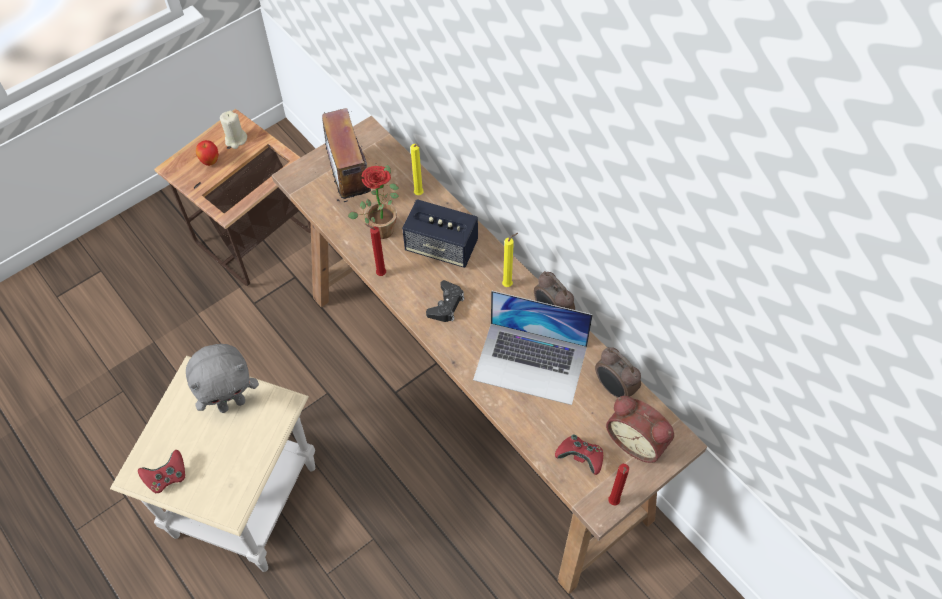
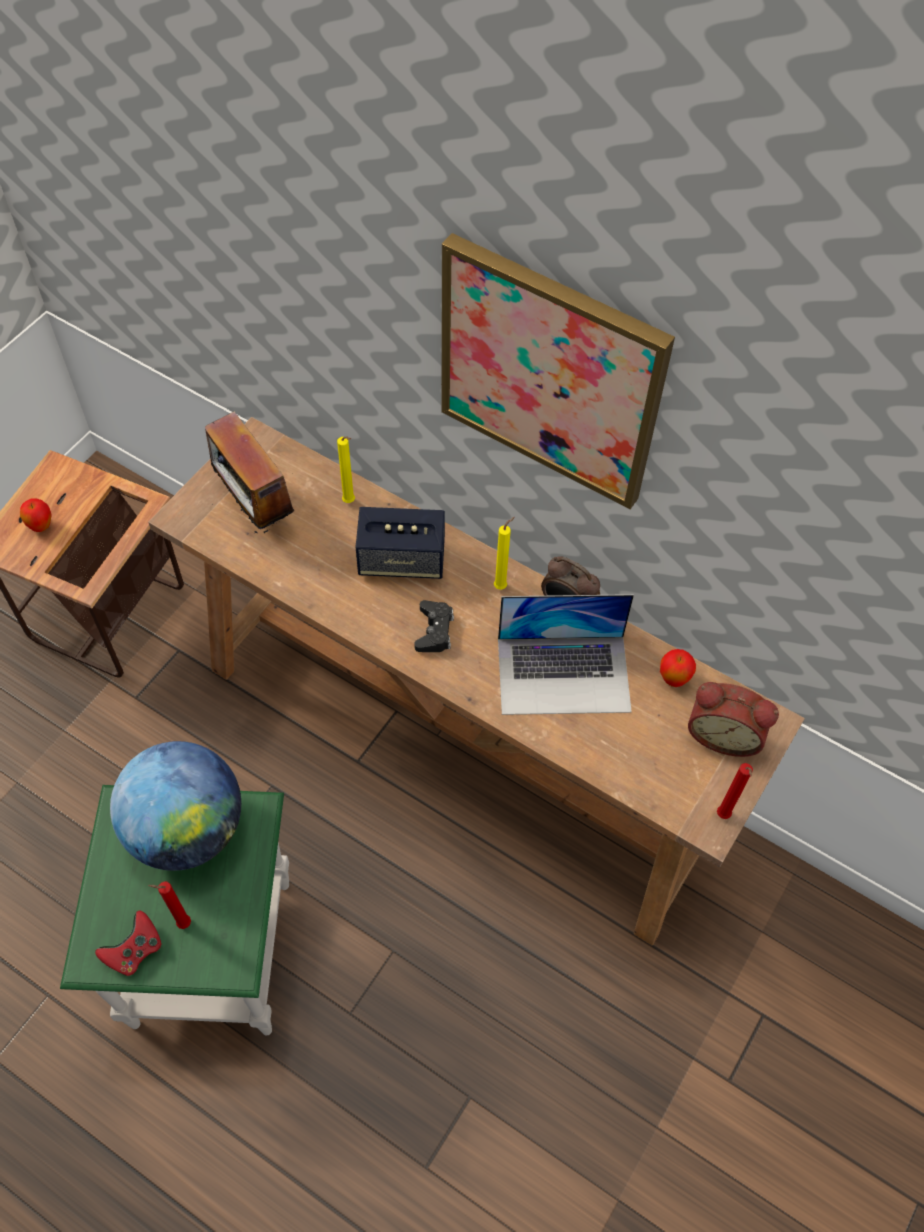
camera: 20 degrees left, 0 degrees up
beige side table [110,356,315,572] -> green side table [60,785,289,1035]
grey plush toy [186,344,259,413] -> globe [110,741,241,871]
beige candle [220,111,247,149] -> none
potted plant [348,165,399,239] -> none
red candle [365,224,386,276] -> red candle moved to [148,881,191,929]
red game controller [555,434,603,475] -> none
alarm clock [595,347,641,398] -> apple [660,649,696,687]
none -> picture [441,233,675,509]

